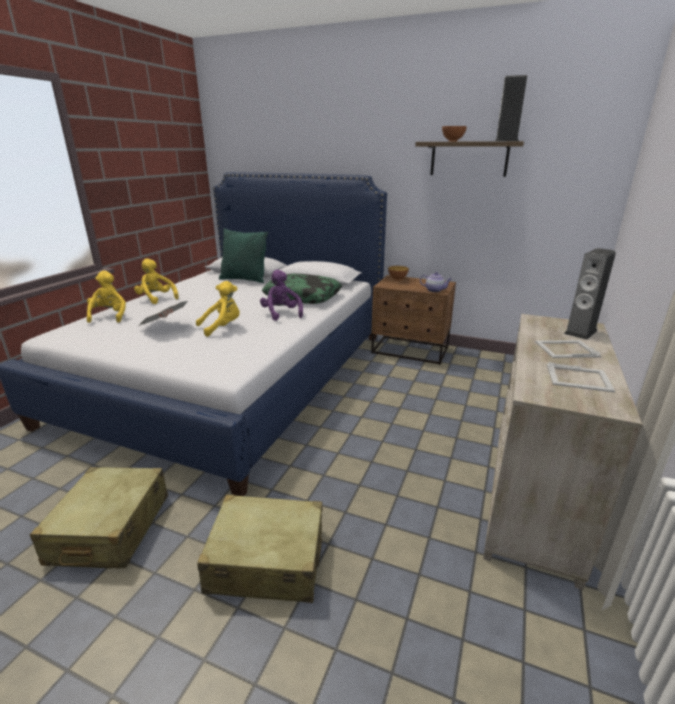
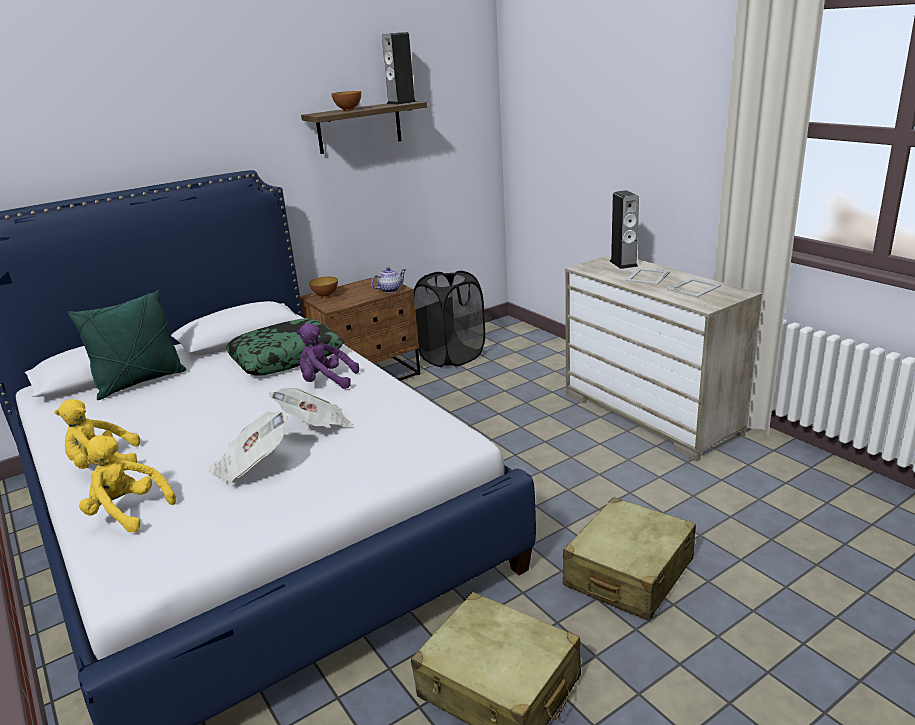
camera: 55 degrees left, 0 degrees up
yellow plush toy [196,281,240,337] -> newspaper [269,388,353,428]
none -> black laundry basket [413,271,485,367]

